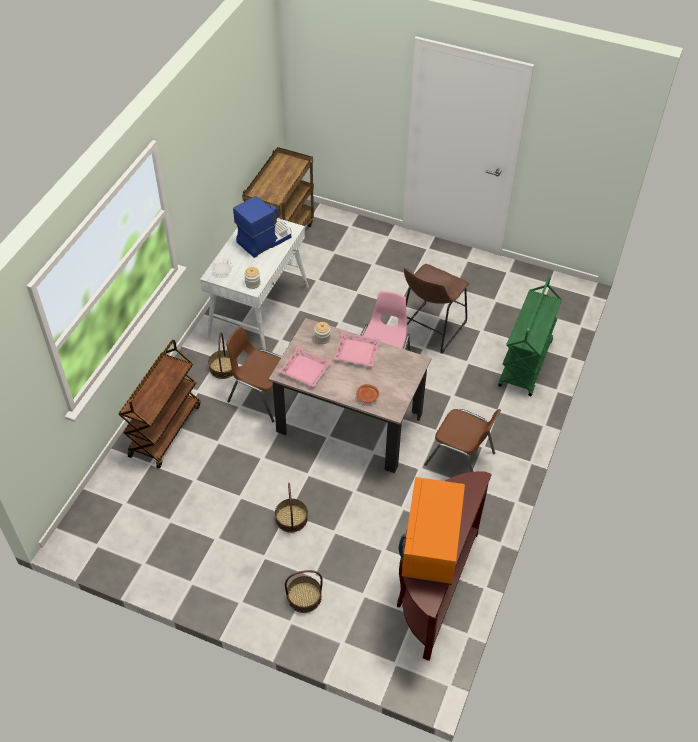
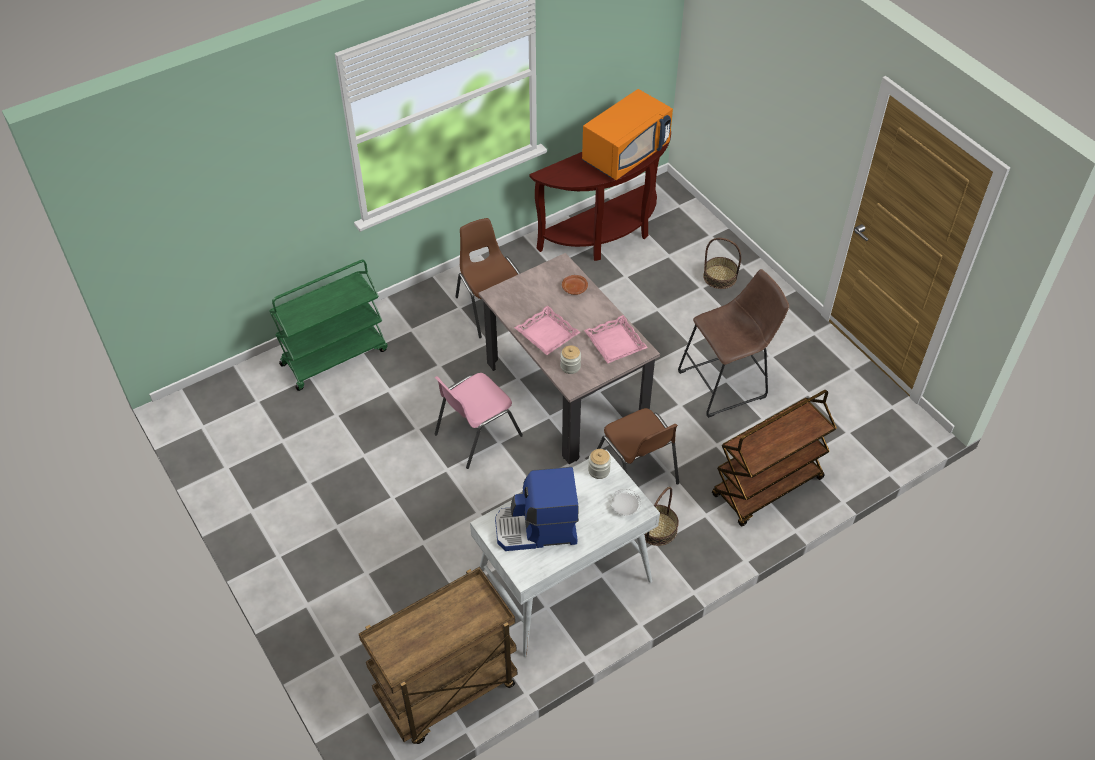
camera: 145 degrees left, 0 degrees up
basket [275,483,308,533] -> none
brown stool [404,264,469,354] -> brown stool moved to [678,269,789,418]

